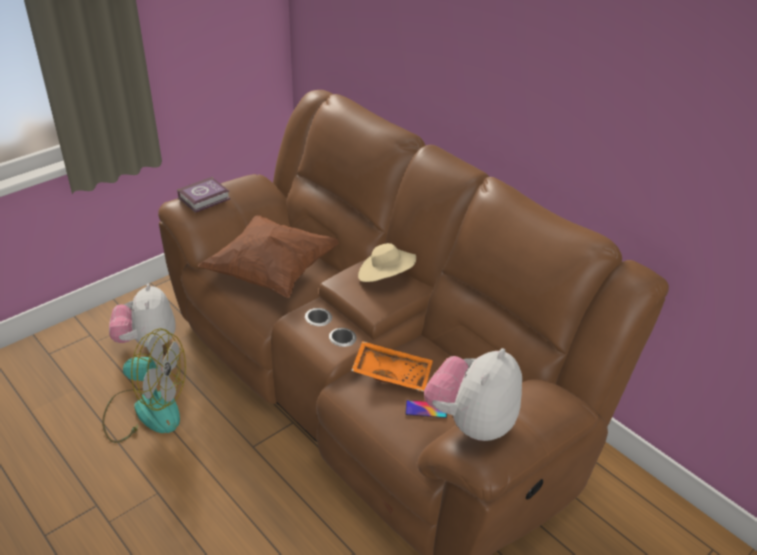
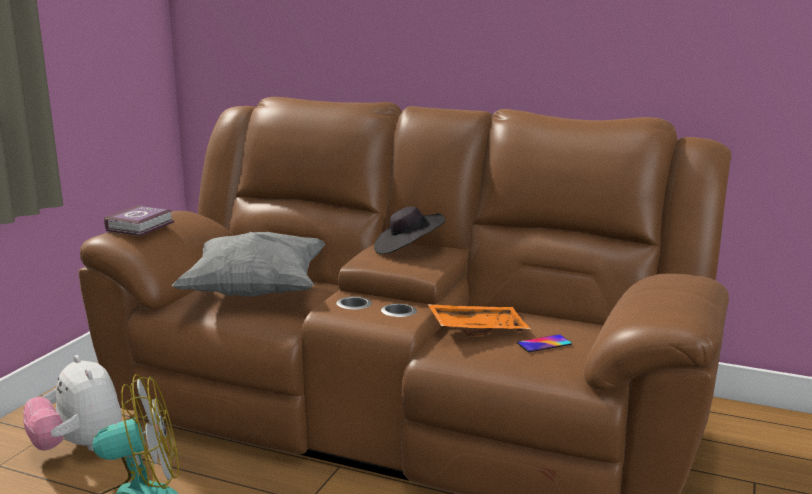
camera: 25 degrees left, 20 degrees down
brown pillow [198,215,339,298] -> grey pillow [171,232,326,297]
beige hat [358,243,416,282] -> black hat [374,206,445,254]
plush toy [424,348,522,441] -> none

